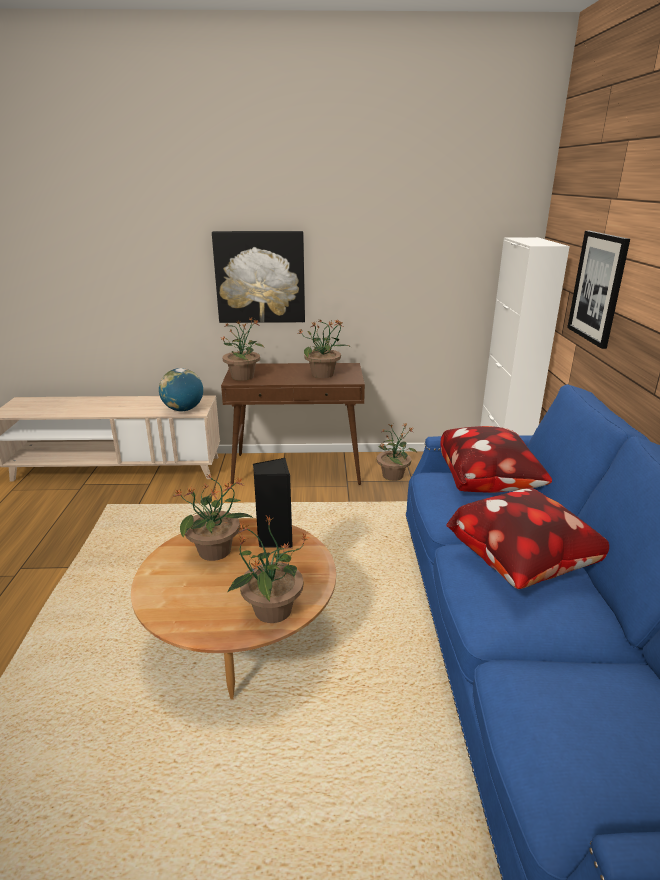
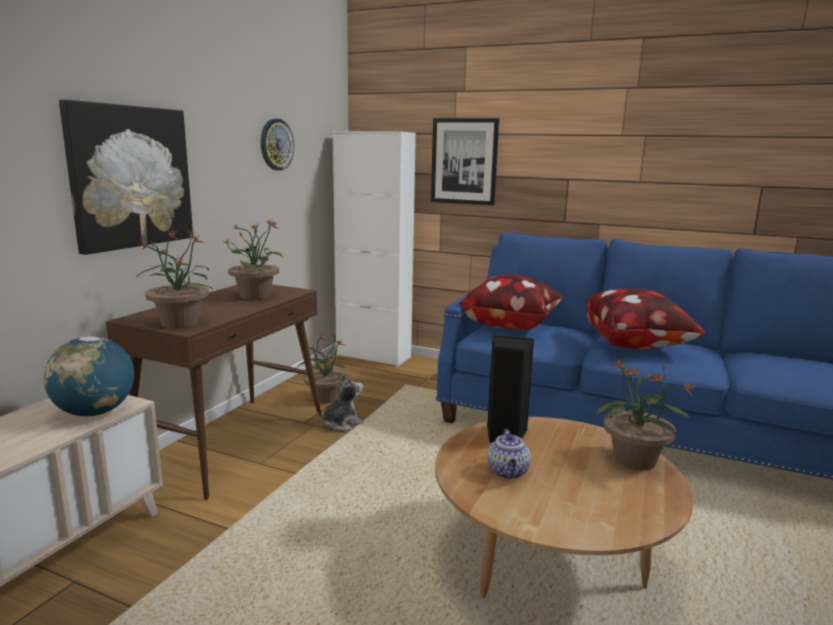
camera: 65 degrees left, 10 degrees down
potted plant [173,473,253,561] -> teapot [487,429,531,479]
none -> wall clock [261,119,294,170]
none -> plush toy [317,373,364,431]

